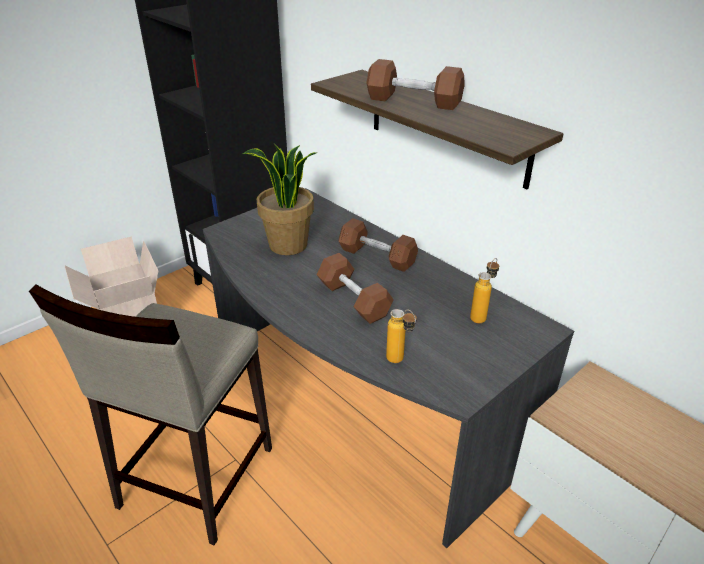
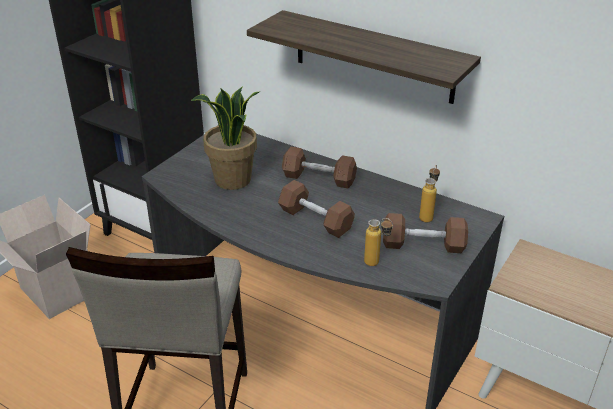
camera: 15 degrees left, 0 degrees up
brown dumbbell [366,59,465,110] -> brown dumbbell moved to [383,213,468,253]

